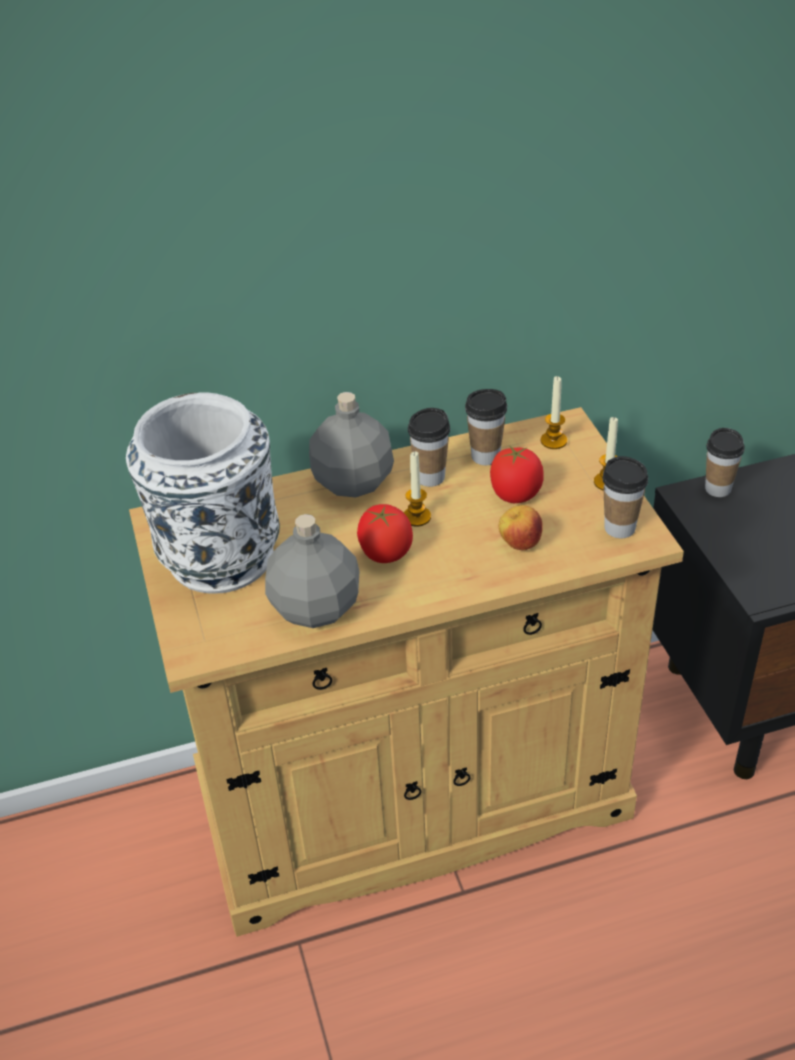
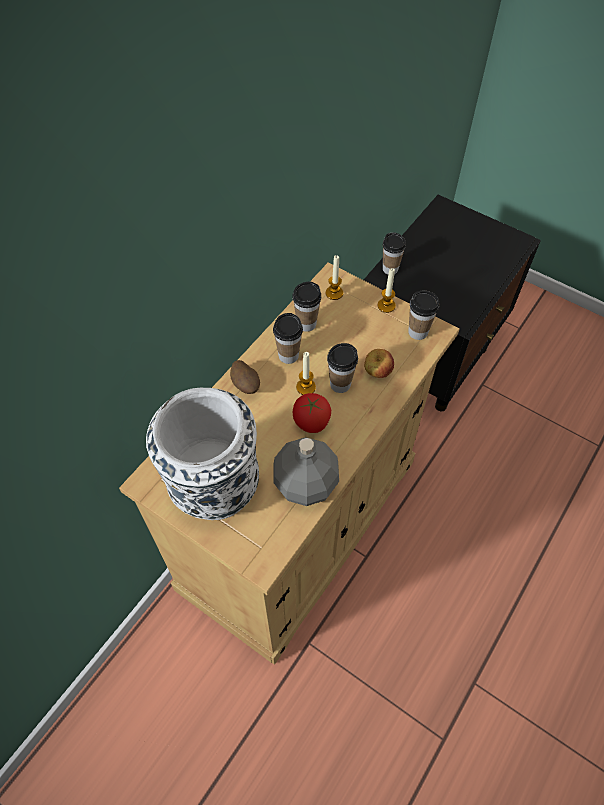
camera: 40 degrees left, 15 degrees up
grey bottle [309,392,394,497] -> potato [230,360,260,394]
tomato [490,445,544,503] -> none
none -> cup [327,343,358,393]

